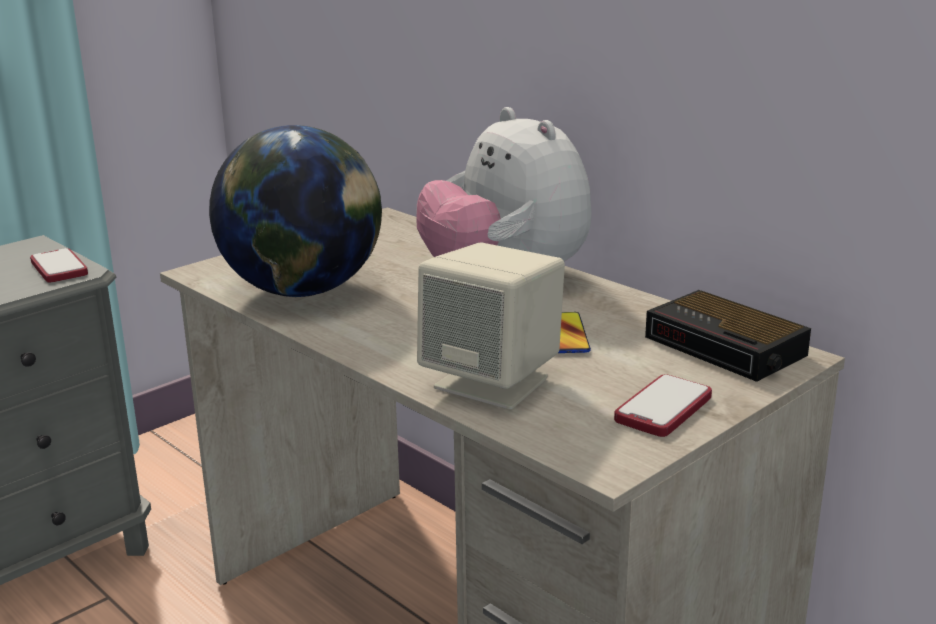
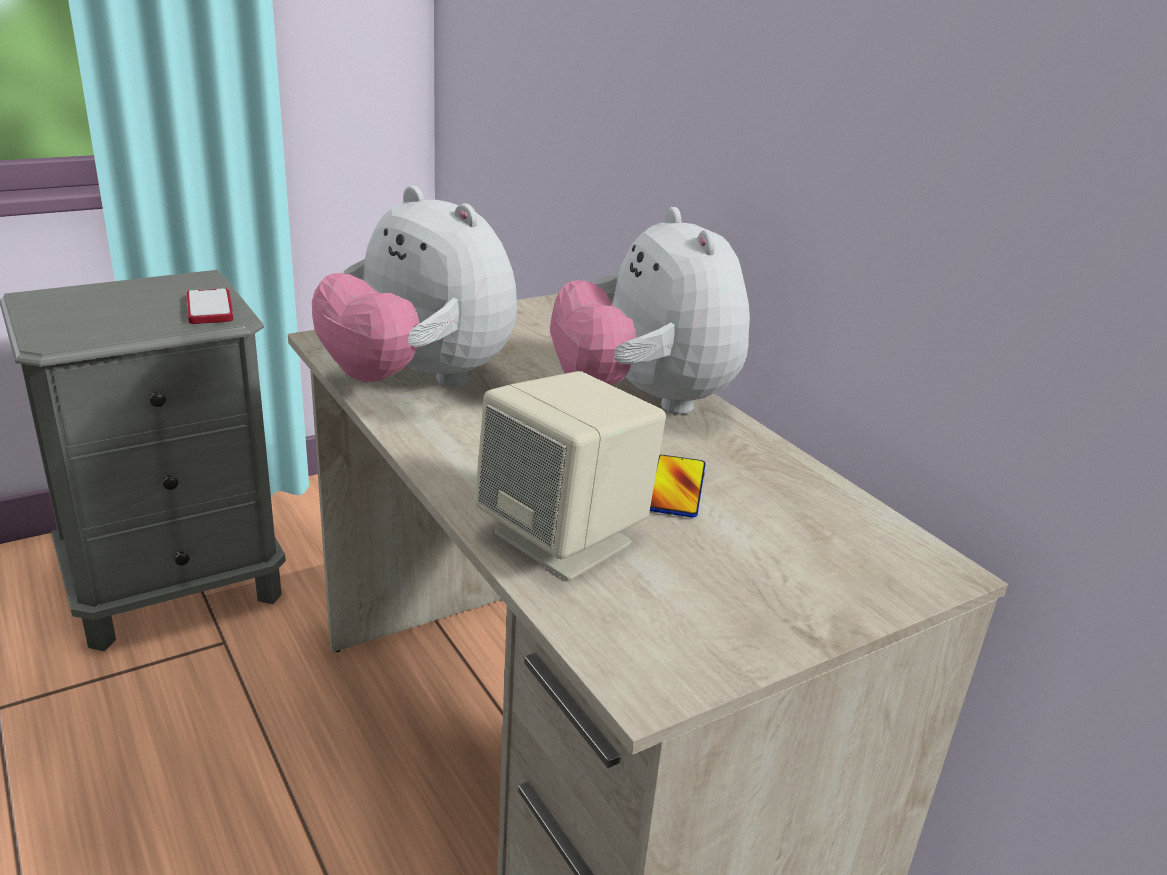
camera: 10 degrees right, 5 degrees up
globe [209,125,382,298] -> plush toy [312,186,517,387]
phone [614,374,712,437] -> none
alarm clock [645,290,811,382] -> none

